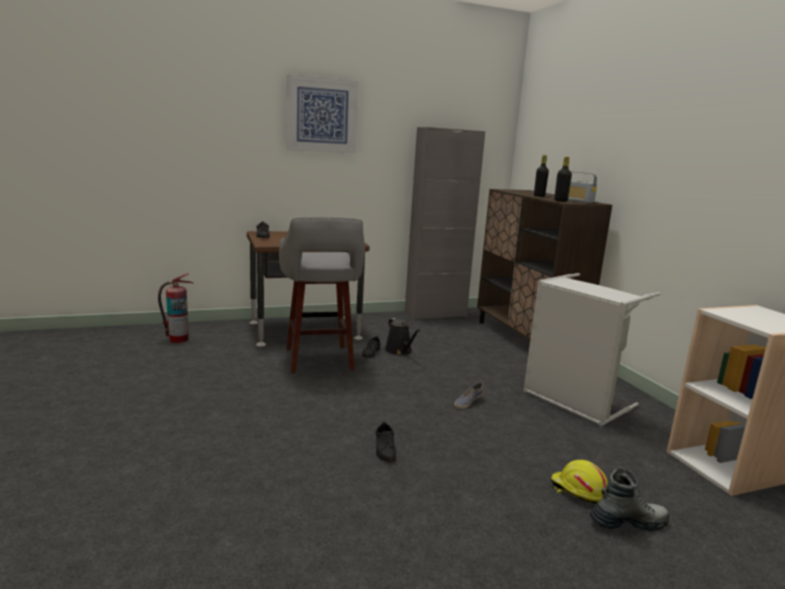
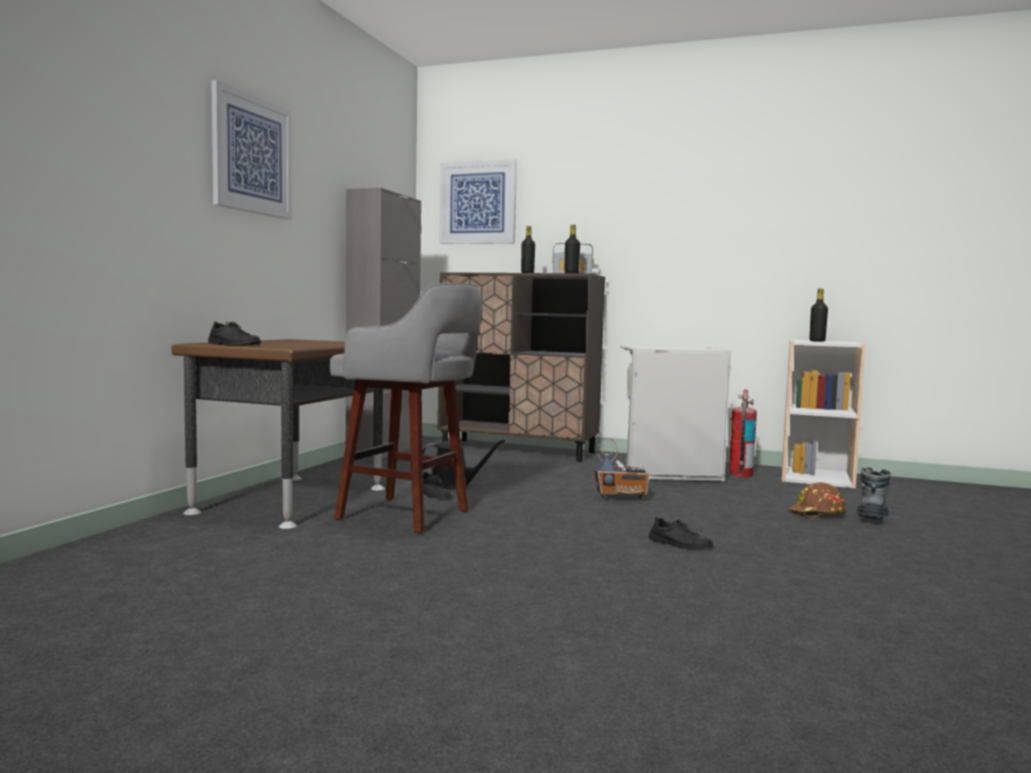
camera: 50 degrees left, 10 degrees down
fire extinguisher [158,274,194,343] -> fire extinguisher moved to [730,389,757,477]
shoe [454,382,485,409] -> radio [594,438,649,499]
yellow hard hat [551,460,608,504] -> brown hard hat [788,483,846,519]
none -> picture [439,160,517,244]
none -> black bottle [810,288,828,342]

